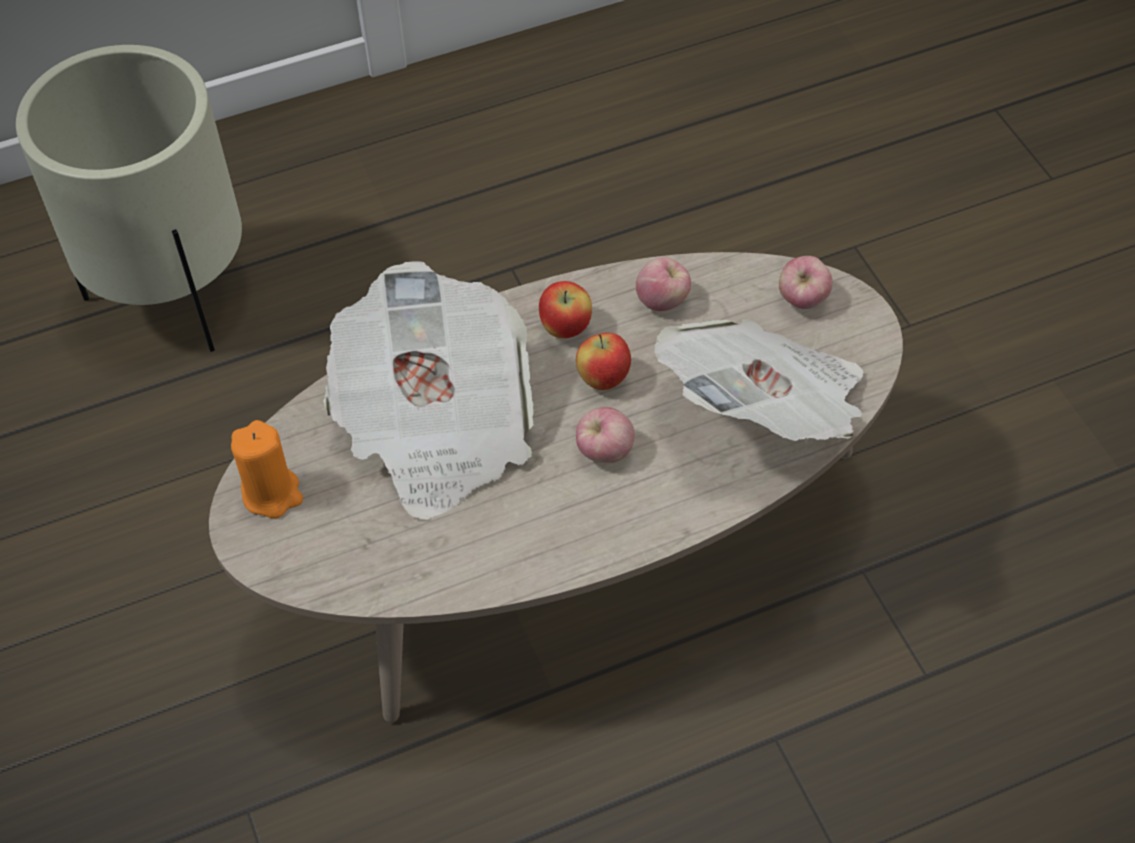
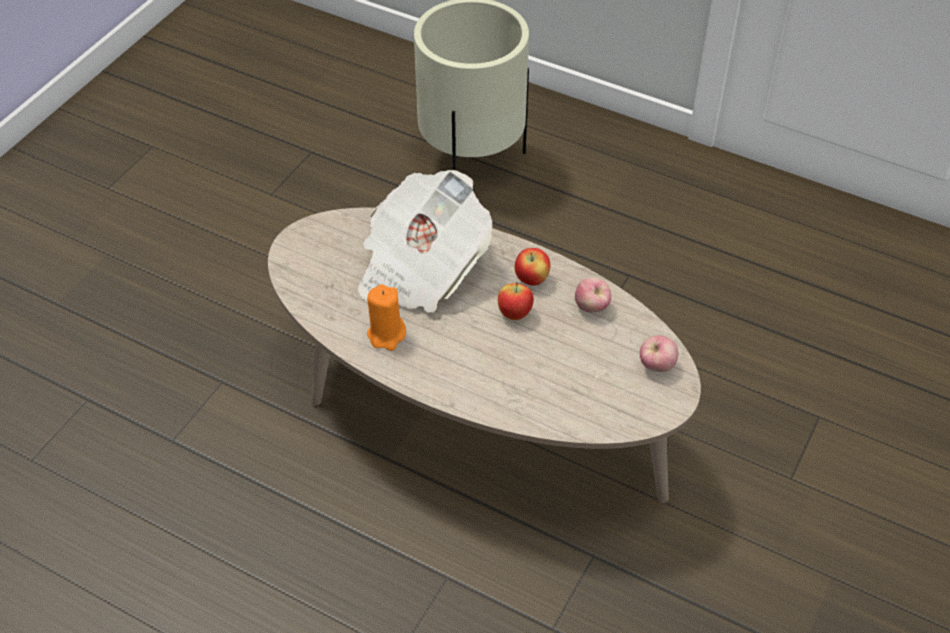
camera: 50 degrees right, 5 degrees down
orange candle [231,420,303,518] -> orange candle moved to [367,284,406,351]
apple [576,407,635,463] -> none
newspaper [655,319,864,441] -> none

